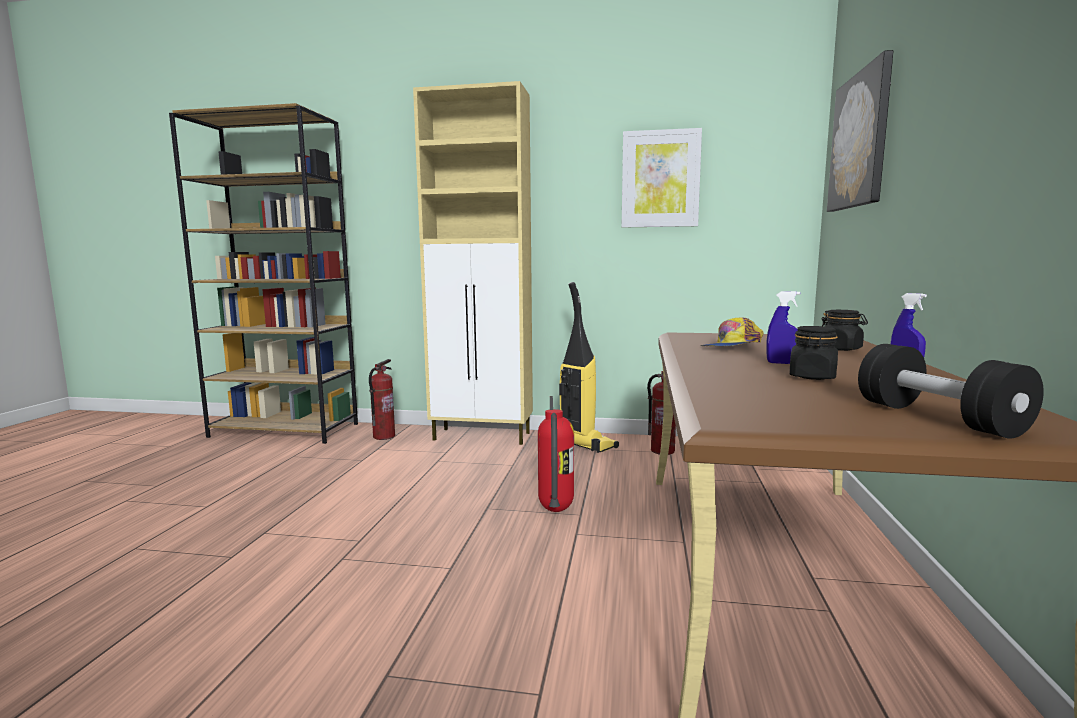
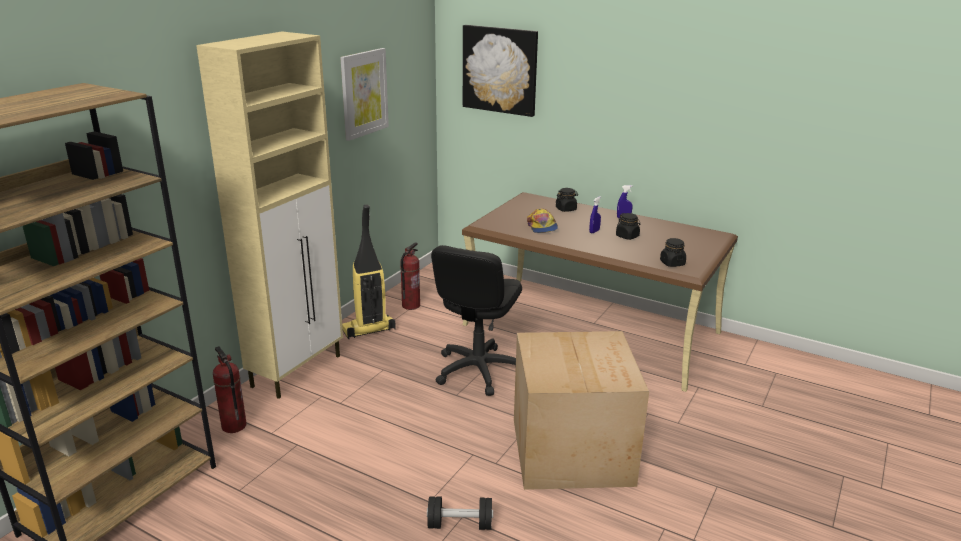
camera: 70 degrees left, 15 degrees up
fire extinguisher [538,396,574,512] -> black office chair [431,245,522,396]
black dumbbell [858,344,1044,439] -> black dumbbell moved to [427,497,493,530]
none -> cardboard box [514,331,649,490]
none -> black jar [660,238,686,267]

